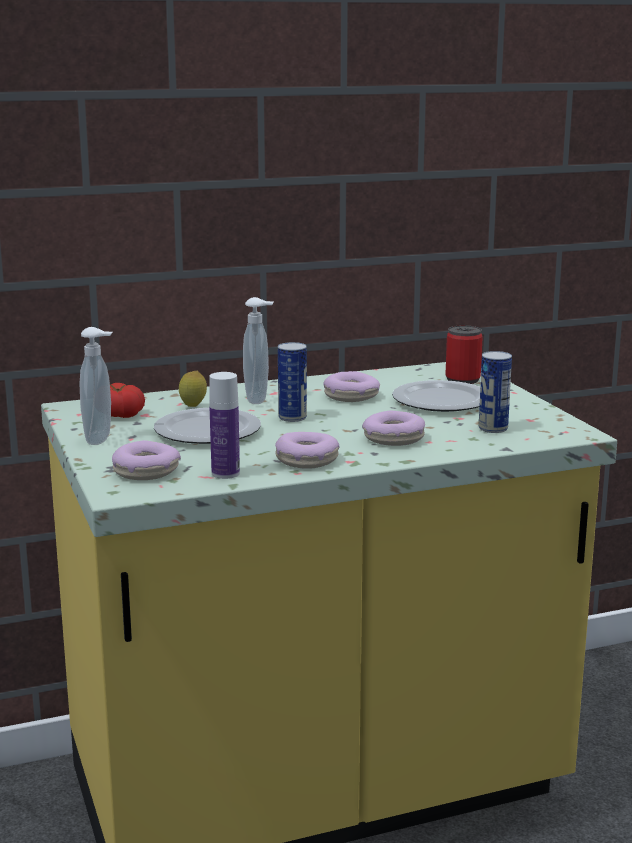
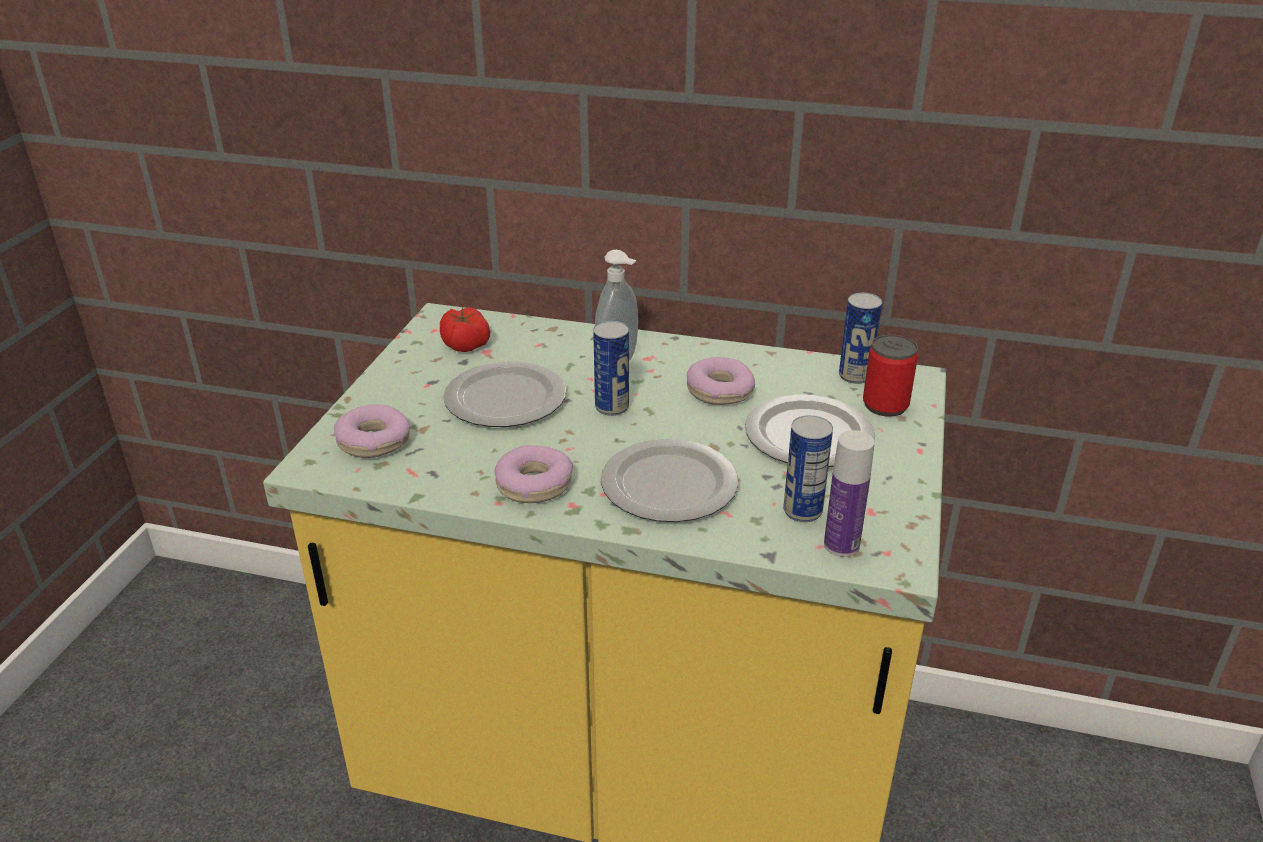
camera: 35 degrees right, 15 degrees up
soap dispenser [80,327,112,445] -> none
lemon [179,370,207,407] -> none
bottle [209,372,240,479] -> bottle moved to [824,430,875,557]
donut [362,411,425,446] -> plate [601,439,738,522]
none -> can [839,293,882,384]

